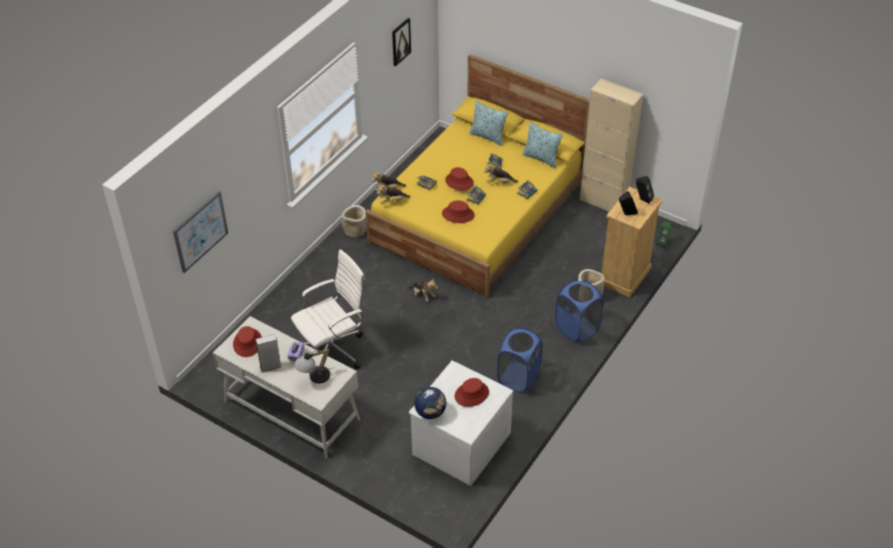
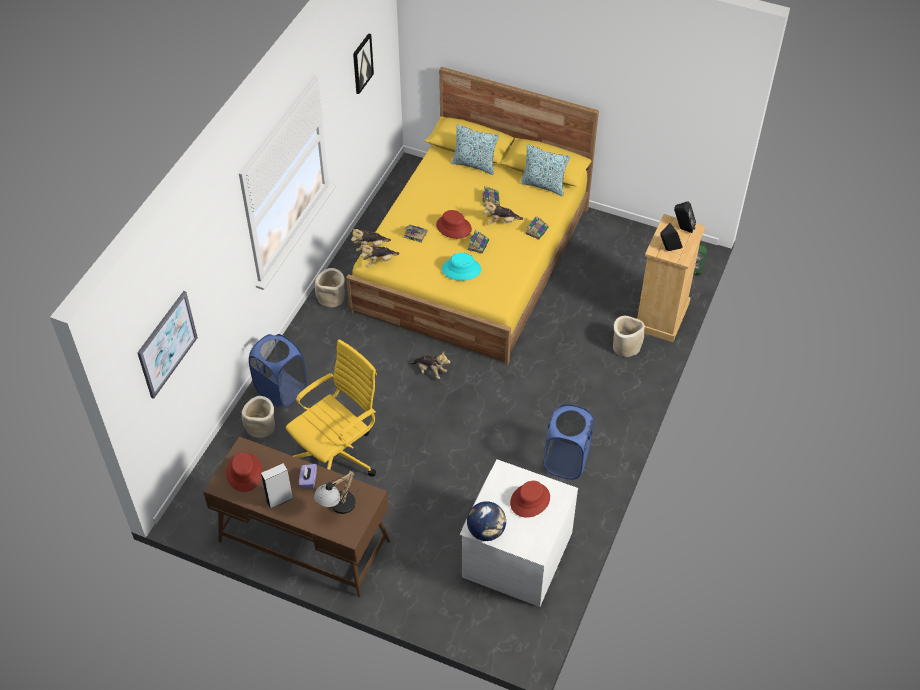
camera: 10 degrees left, 5 degrees up
white desk [213,316,360,458] -> brown desk [203,436,390,597]
white office chair [291,249,365,369] -> yellow office chair [286,339,377,477]
red hat [442,200,475,223] -> turquoise hat [442,253,481,281]
blue laundry basket [555,280,603,342] -> blue laundry basket moved to [249,334,307,407]
beige cabinet [580,79,643,212] -> none
none -> beige planter [242,396,275,438]

